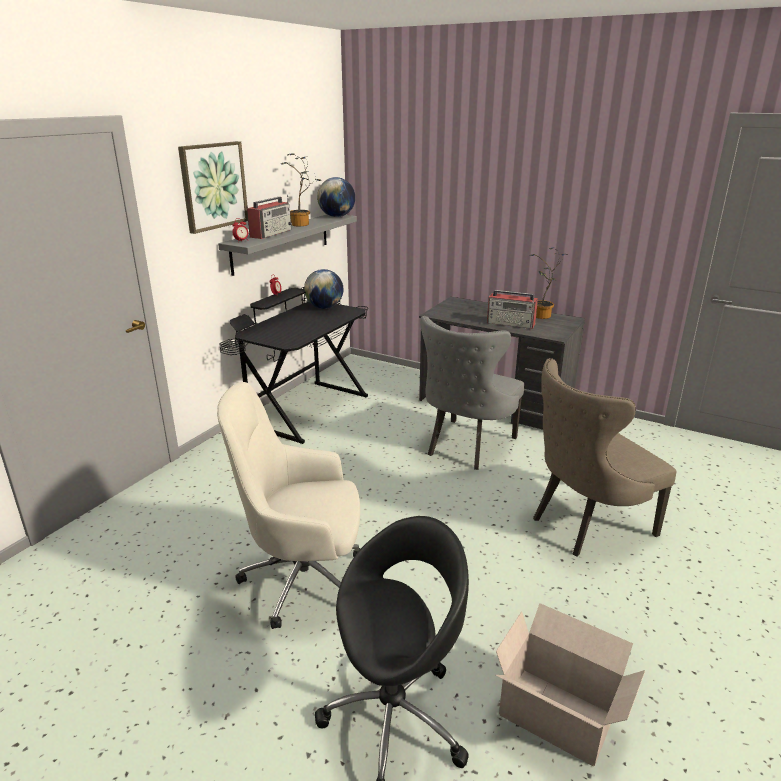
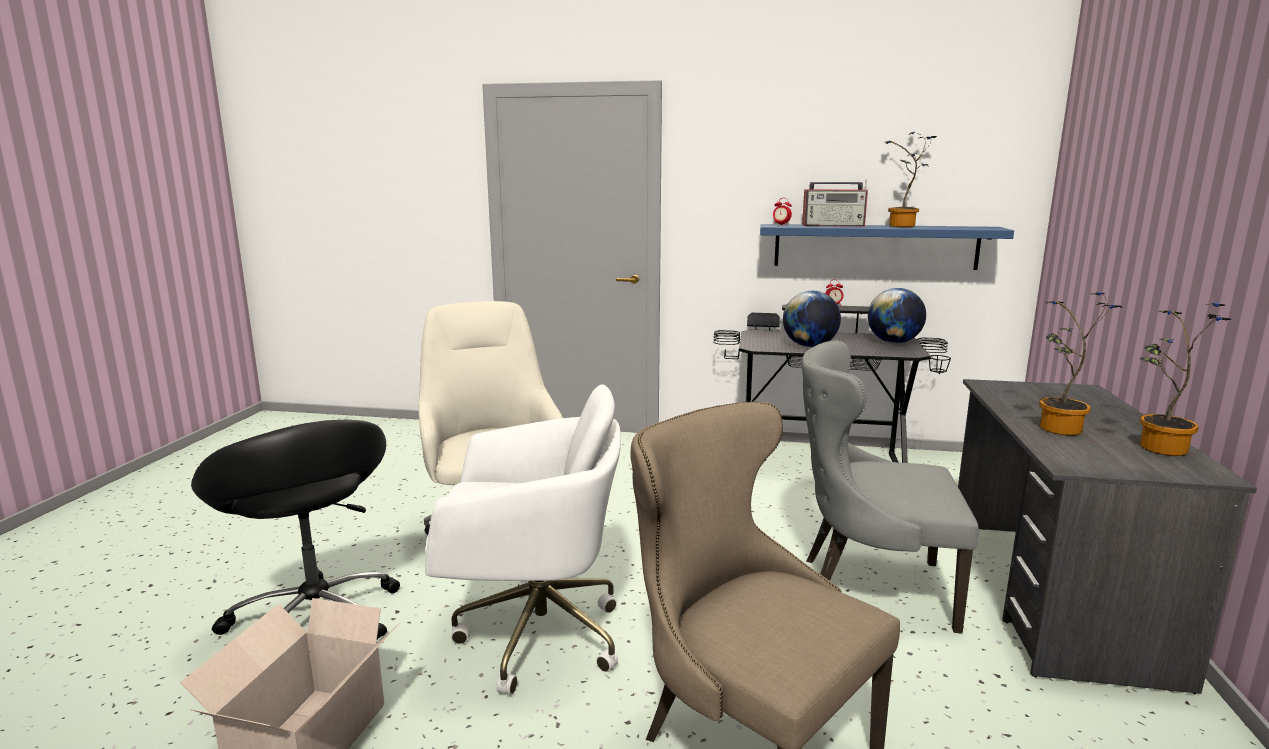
camera: 70 degrees right, 10 degrees down
picture [178,141,248,234] -> none
grey shelf [218,214,357,276] -> blue shelf [760,224,1014,270]
globe [317,177,355,217] -> globe moved to [783,291,841,347]
radio [487,290,538,329] -> potted plant [1039,292,1122,435]
none -> white office chair [425,384,621,695]

